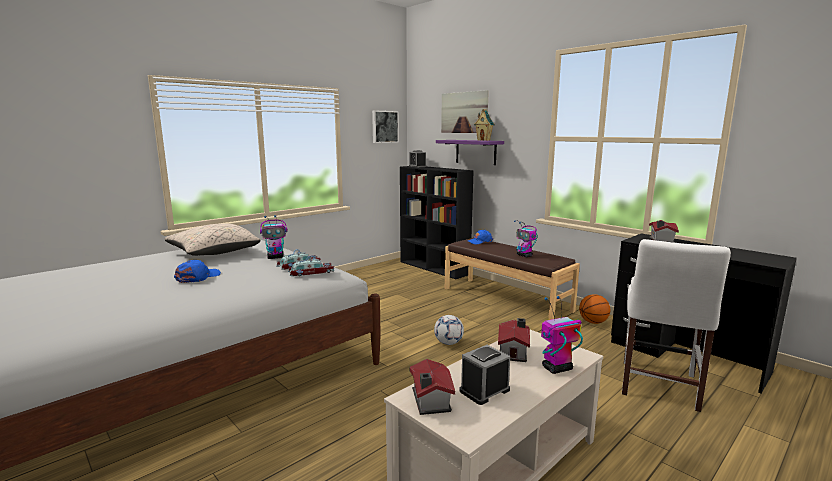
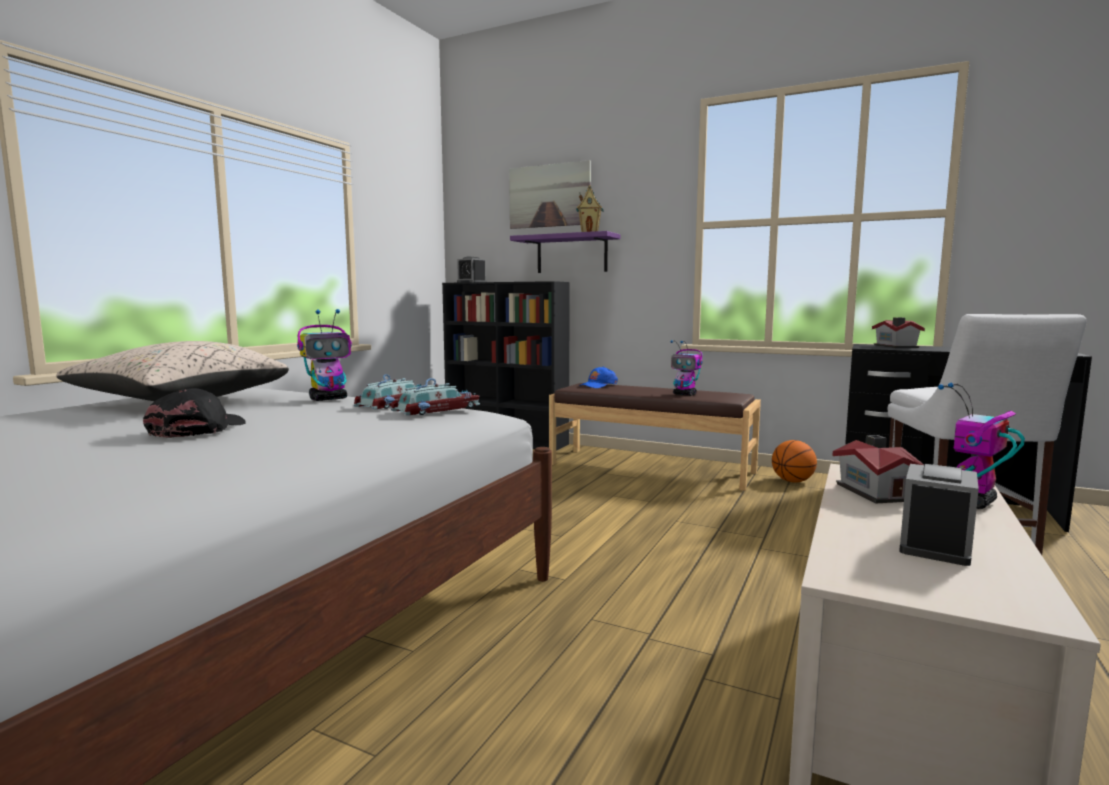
camera: 20 degrees left, 5 degrees down
blue cap [174,260,221,283] -> black cap [143,388,246,438]
picture [372,110,399,143] -> none
toy house [409,359,455,415] -> none
football [434,315,464,345] -> none

